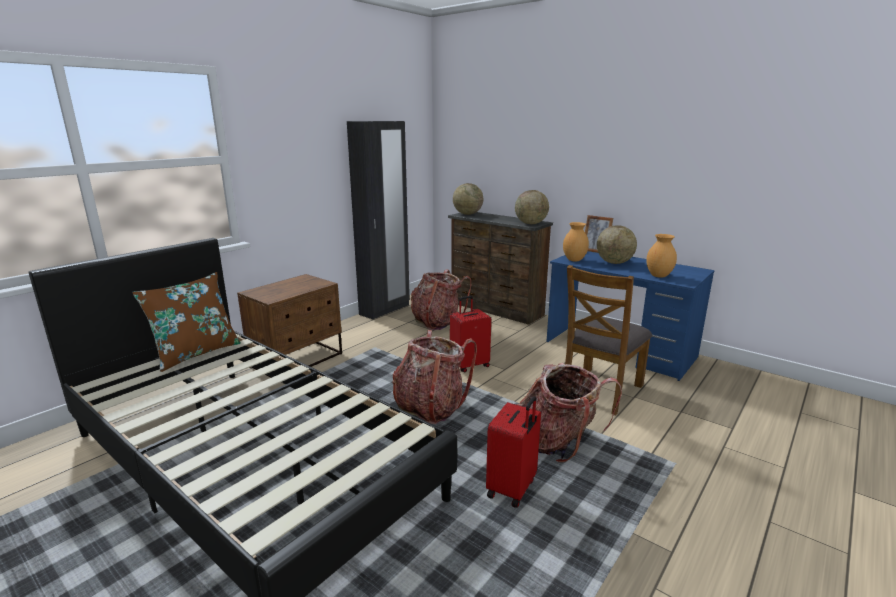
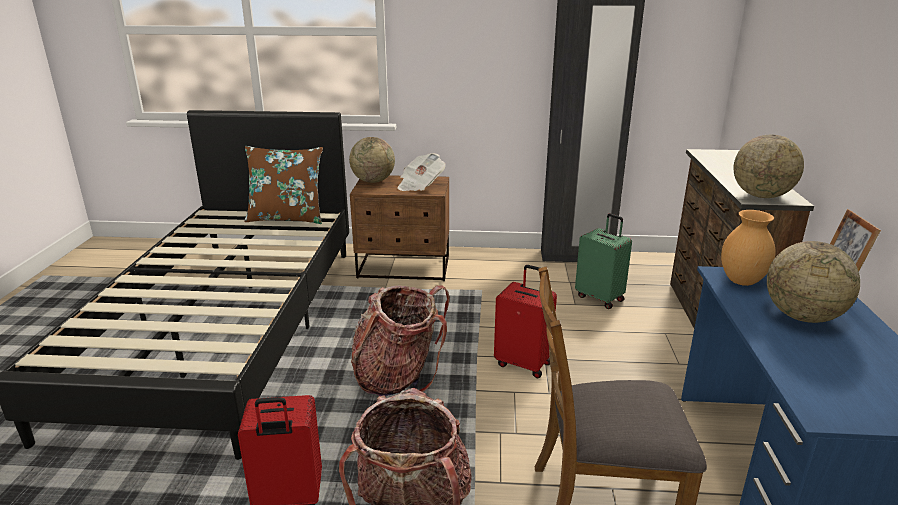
camera: 55 degrees right, 5 degrees up
backpack [410,269,471,330] -> green suitcase [575,214,632,309]
globe [453,183,483,215] -> globe moved to [349,137,395,183]
brown vase [646,234,677,278] -> none
none -> newspaper [397,153,445,191]

